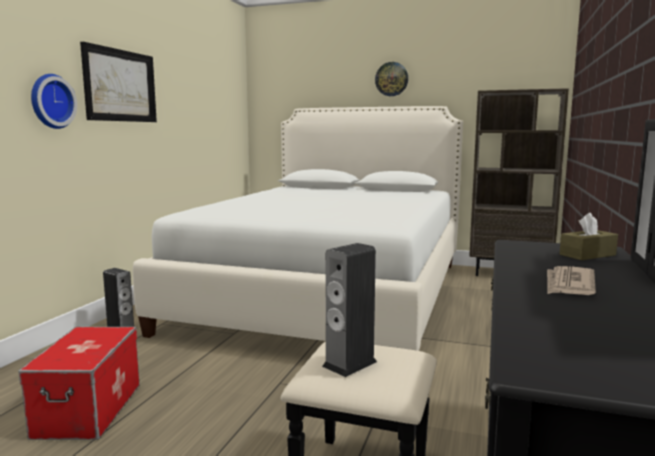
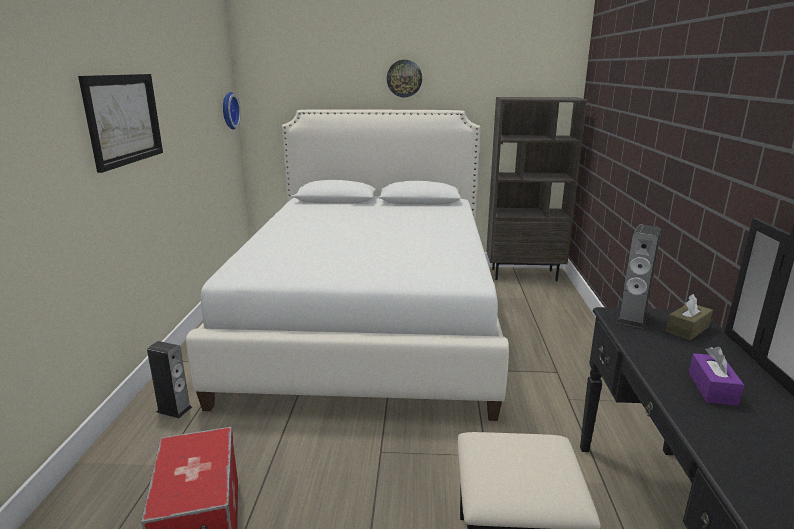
camera: 15 degrees left, 10 degrees up
wall clock [31,74,77,129] -> wall clock moved to [223,92,241,130]
speaker [322,243,377,377] -> speaker moved to [616,224,661,328]
newspaper [547,266,596,295] -> purple tissue box [689,347,744,406]

